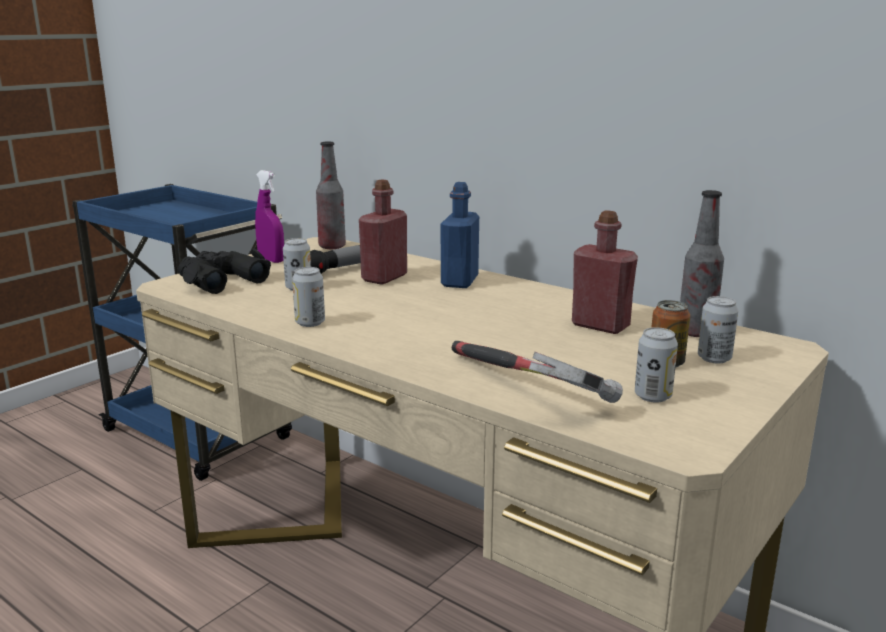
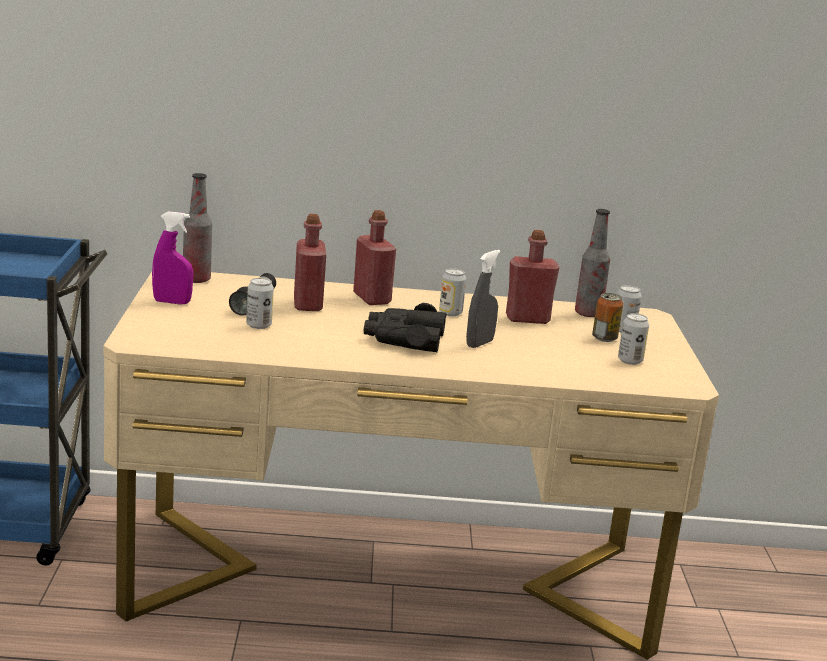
camera: 40 degrees left, 0 degrees up
black binoculars [178,248,271,294] -> black binoculars moved to [363,303,447,352]
can [292,267,325,327] -> can moved to [439,268,466,316]
blue bottle [441,182,479,288] -> red bottle [353,210,396,305]
hammer [452,341,623,403] -> none
none -> grey spray bottle [466,250,501,348]

